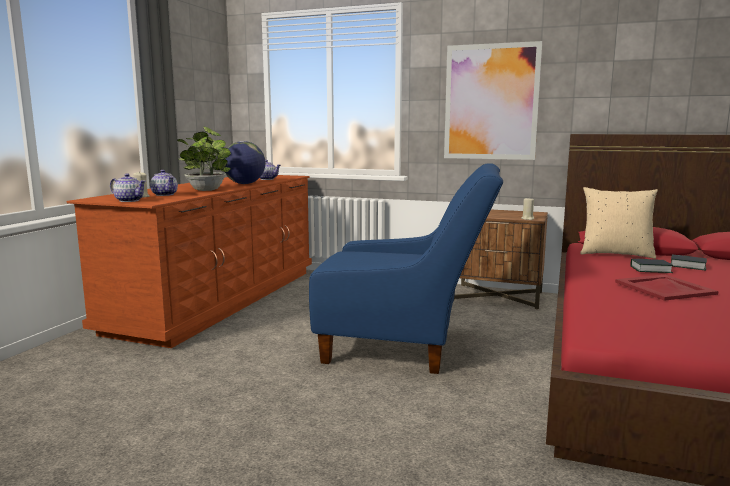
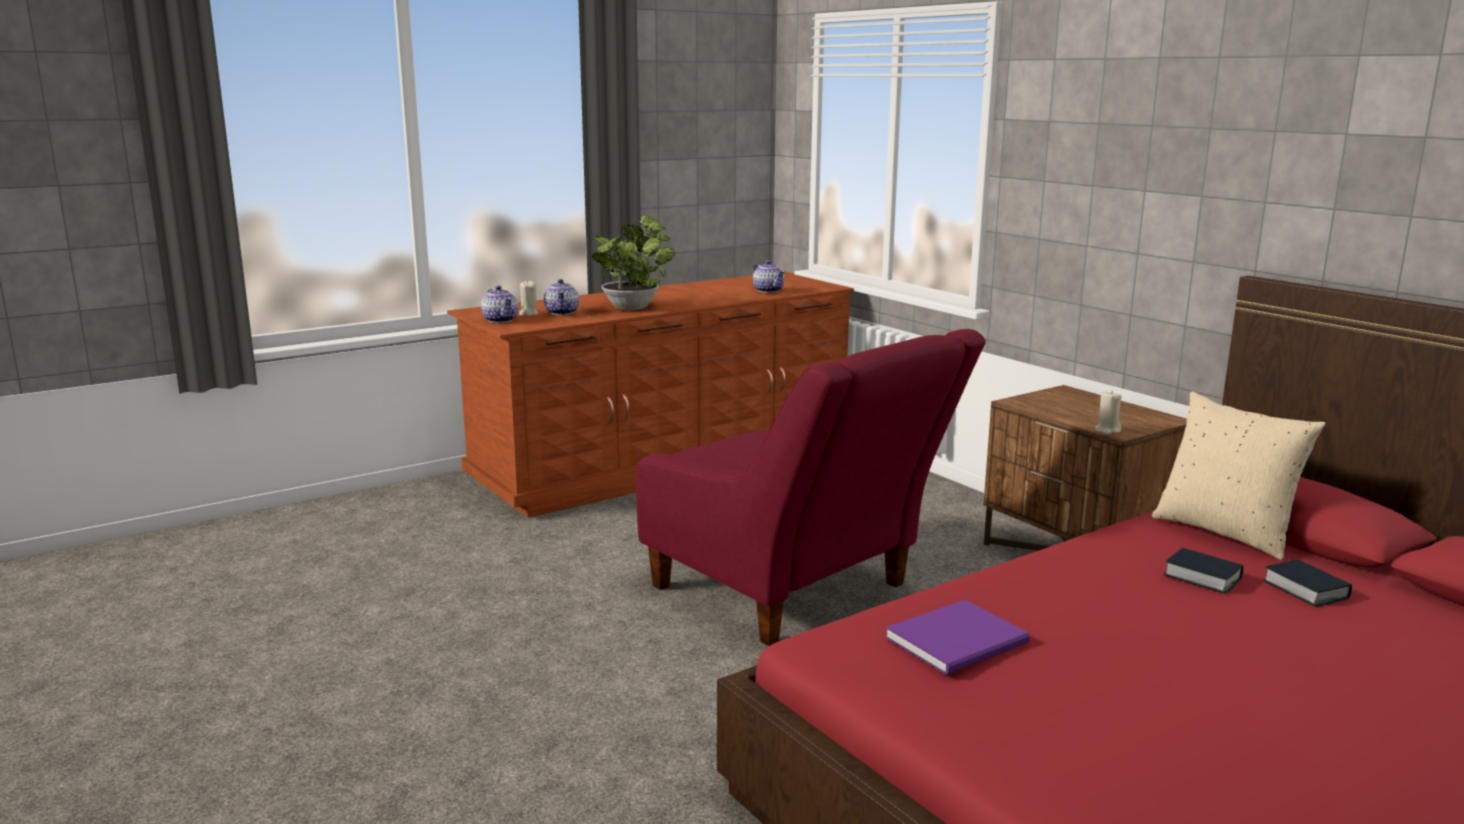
camera: 35 degrees right, 5 degrees up
globe [225,141,265,184] -> none
blue armchair [309,163,503,374] -> red armchair [636,329,986,646]
picture [444,41,542,160] -> none
red tray [615,275,718,301] -> none
none -> purple book [885,600,1030,675]

